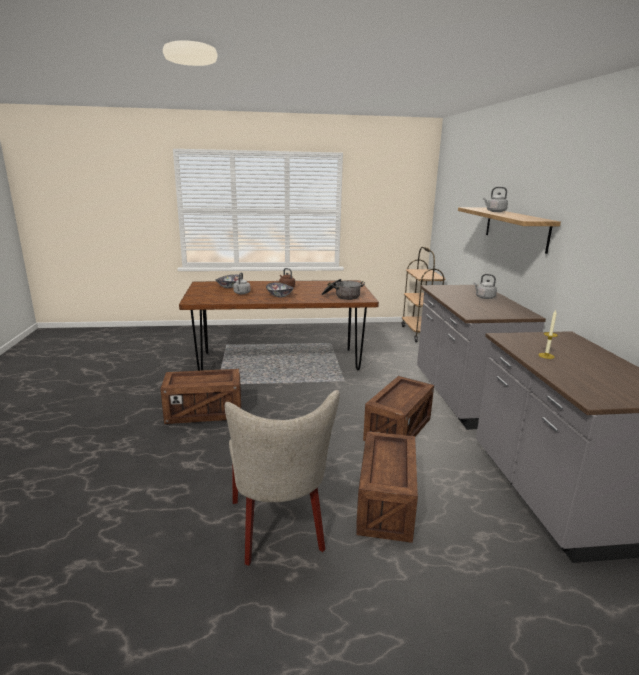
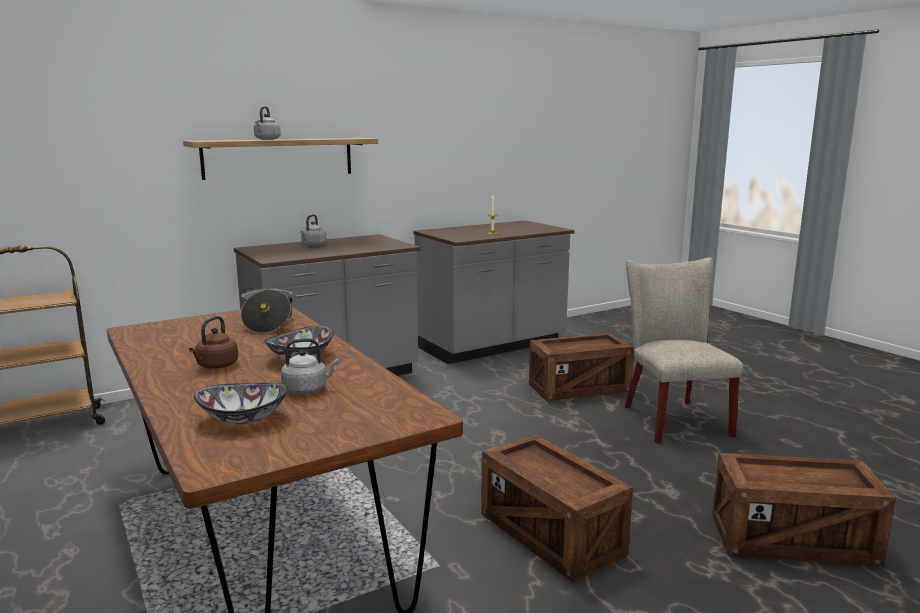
camera: 115 degrees left, 5 degrees down
beige chair [225,390,340,566] -> beige chair turned 60 degrees counterclockwise [625,257,743,443]
crate [363,376,434,441] -> crate moved to [712,453,896,567]

